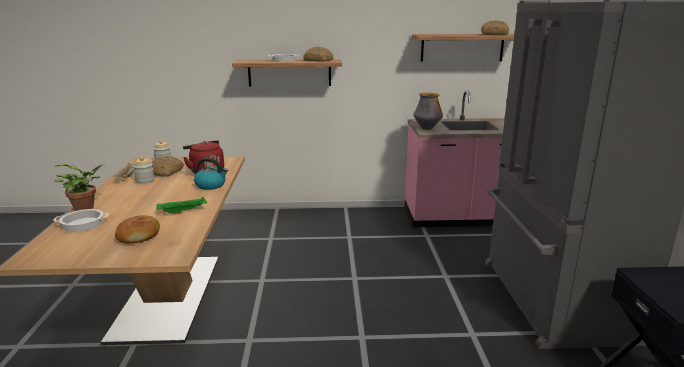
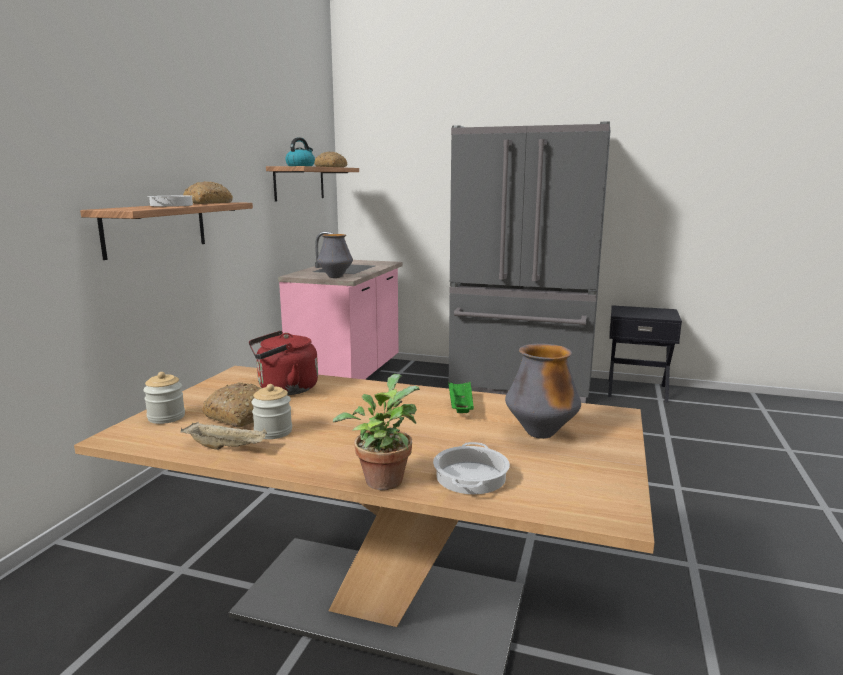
camera: 70 degrees left, 5 degrees down
bread [115,215,160,244] -> vase [505,344,581,439]
kettle [194,158,228,190] -> kettle moved to [285,137,315,166]

